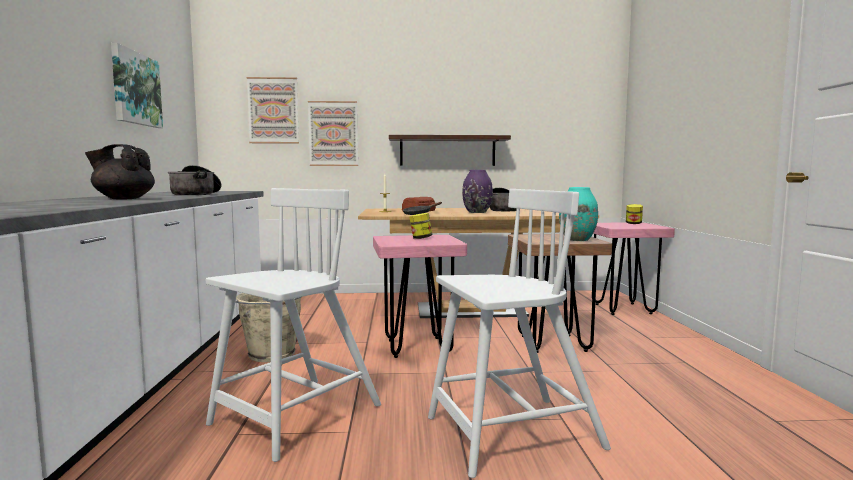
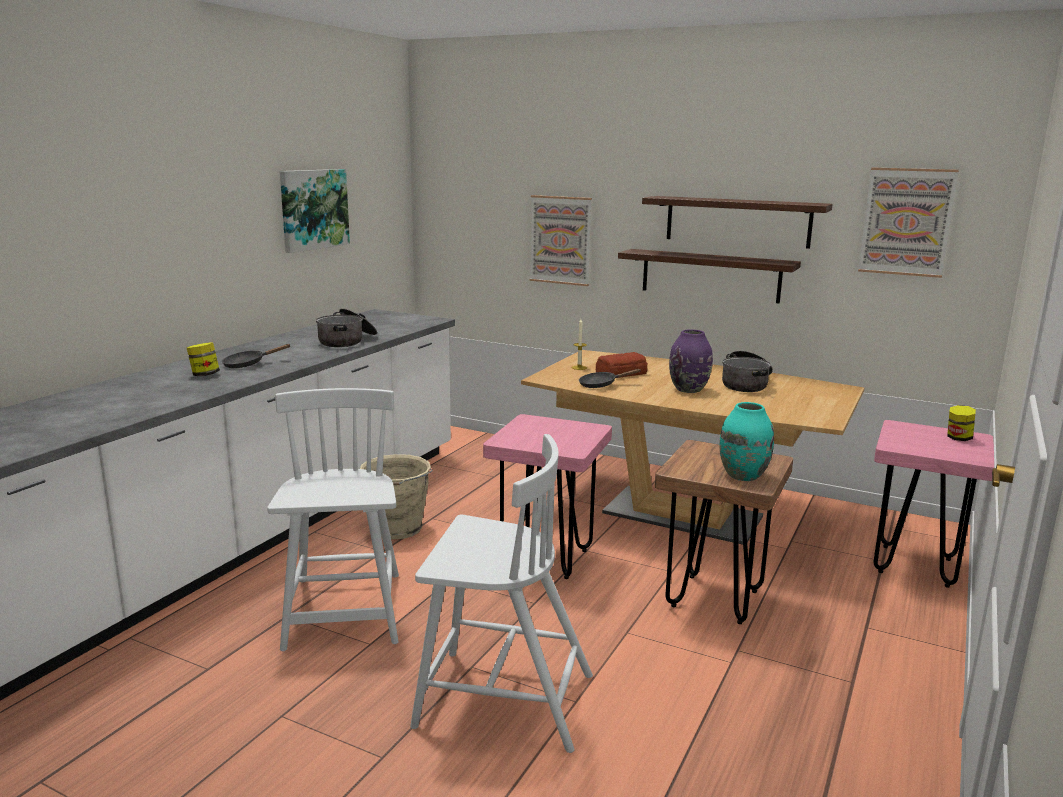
camera: 30 degrees right, 10 degrees up
black teapot [85,144,155,200] -> black frying pan [222,344,290,368]
white chair [206,188,381,462] -> white chair turned 75 degrees counterclockwise [267,388,399,651]
picture [247,77,299,144] -> picture moved to [858,168,959,278]
jar [409,213,432,239] -> jar moved to [187,343,220,376]
none -> shelf [642,196,833,249]

